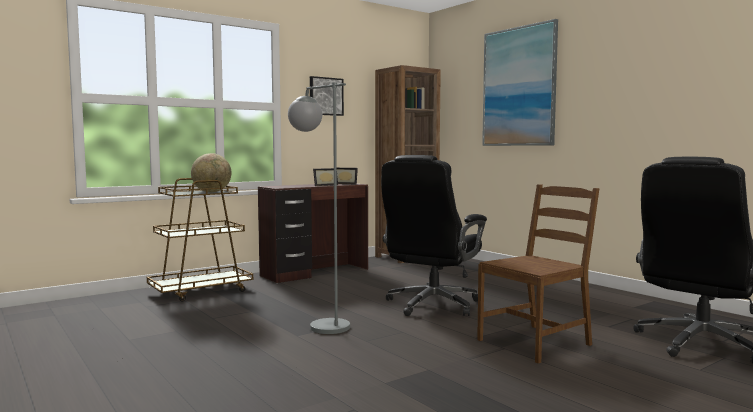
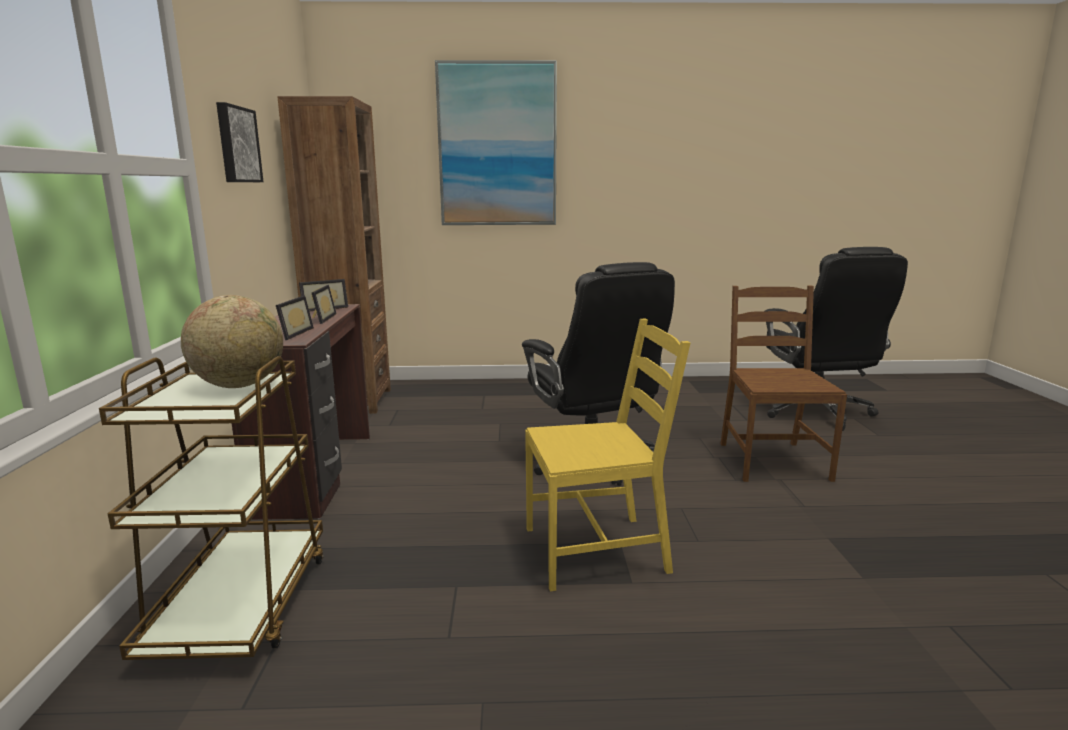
camera: 55 degrees left, 10 degrees up
grey floor lamp [288,82,350,334] -> yellow chair [525,319,690,591]
none -> picture frame [276,296,314,340]

